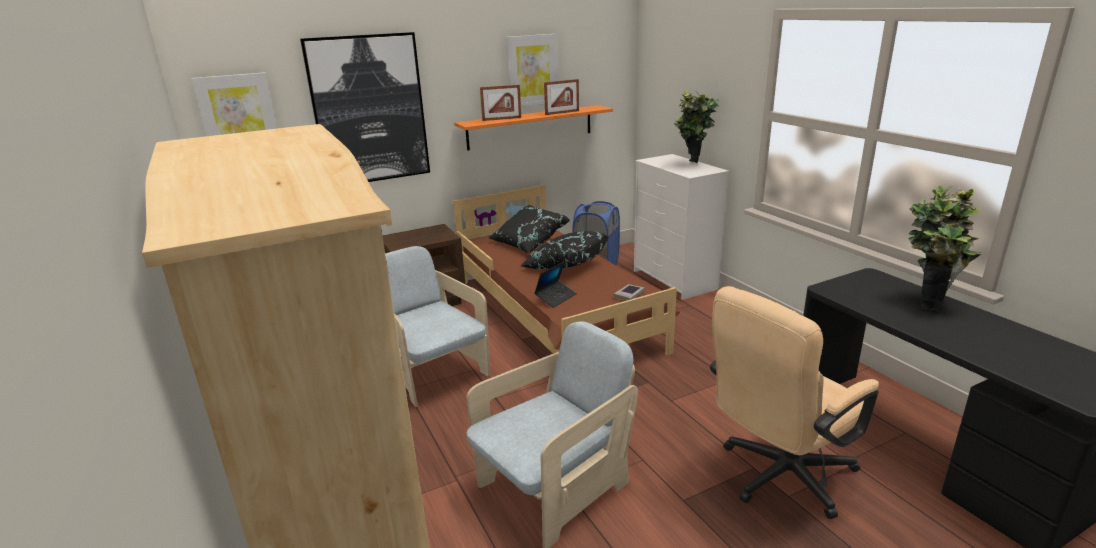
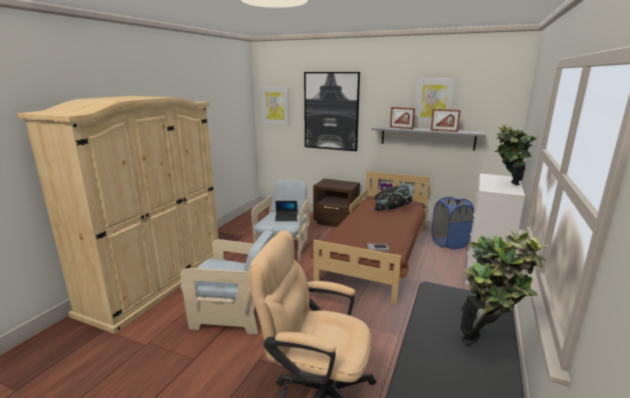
camera: 50 degrees right, 5 degrees down
orange shelf [454,105,613,151] -> grey shelf [372,126,486,151]
black pillow [521,231,609,270] -> none
laptop [534,261,577,308] -> laptop moved to [275,201,297,221]

